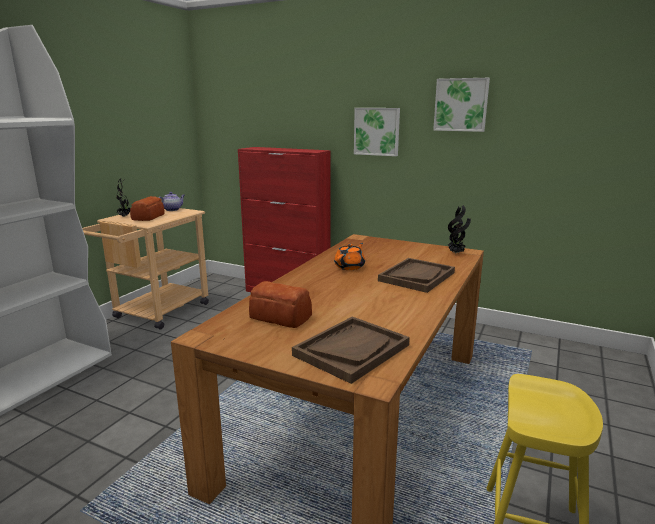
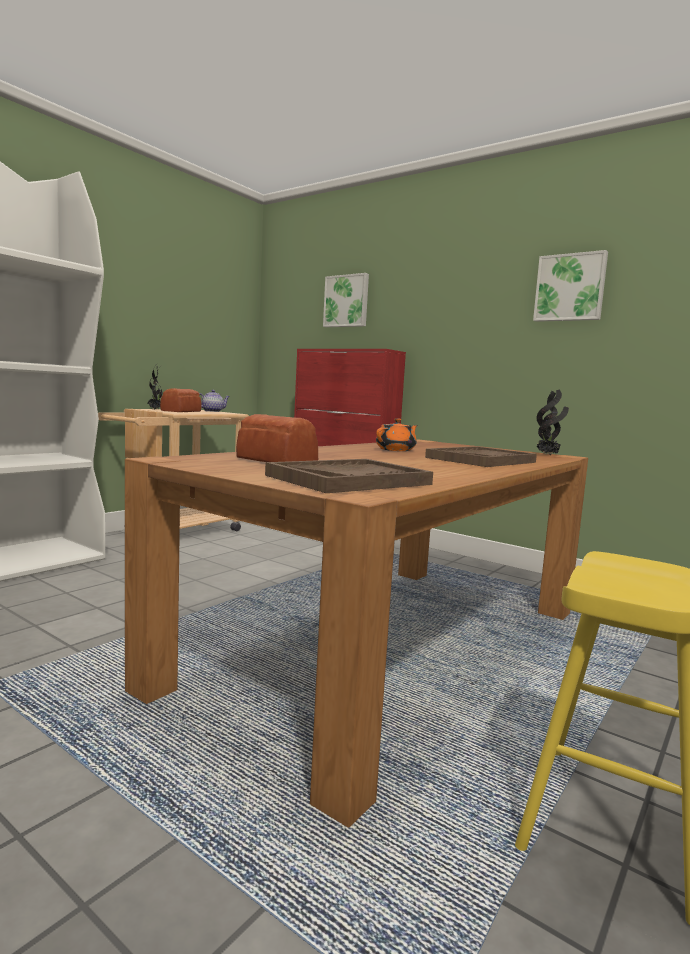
camera: 10 degrees right, 10 degrees down
picture [354,108,400,156] -> picture moved to [323,273,369,327]

